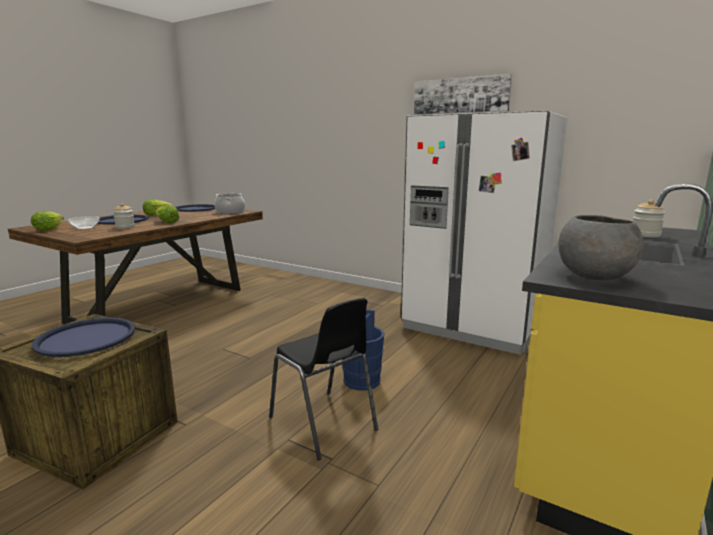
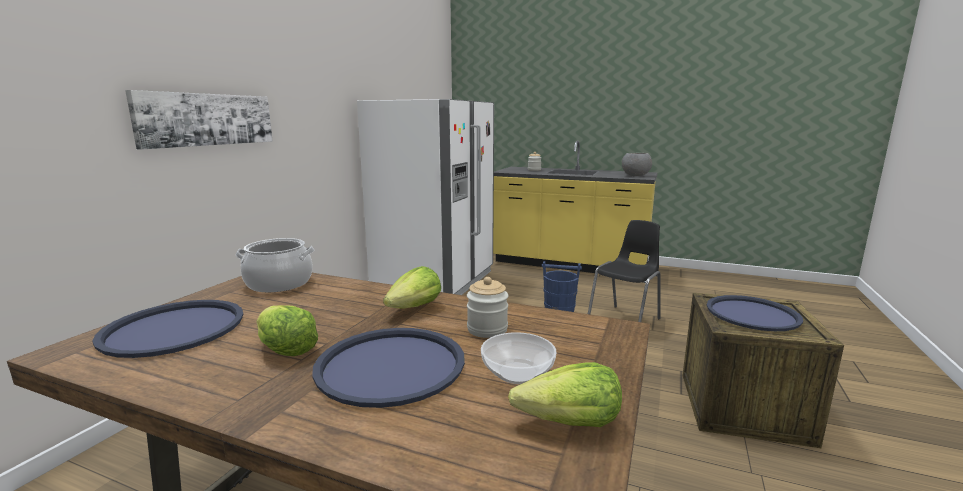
camera: 100 degrees left, 0 degrees up
picture [414,74,512,114] -> picture moved to [125,90,273,150]

